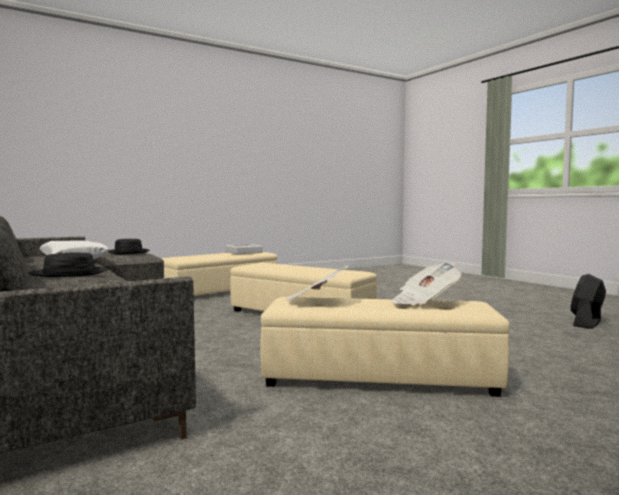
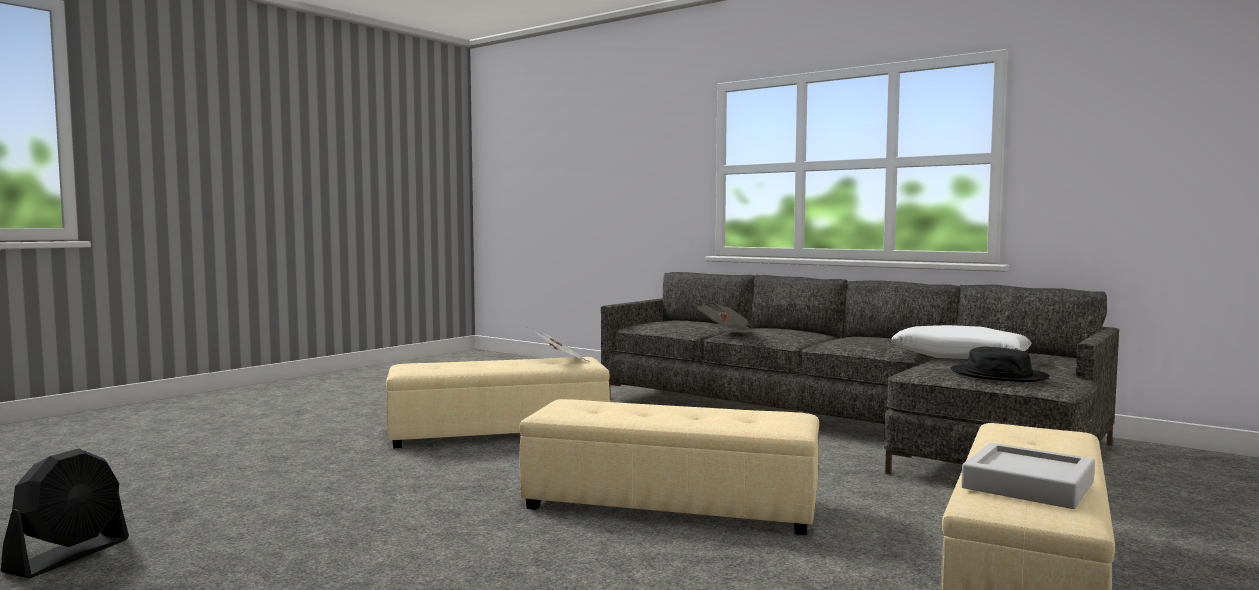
camera: 160 degrees right, 0 degrees up
black hat [29,253,108,277] -> none
newspaper [392,263,461,305] -> newspaper moved to [697,303,752,331]

